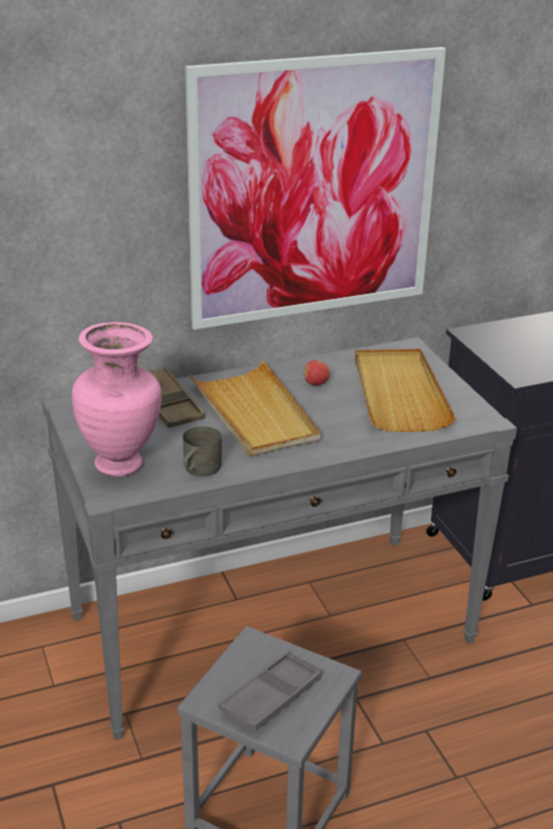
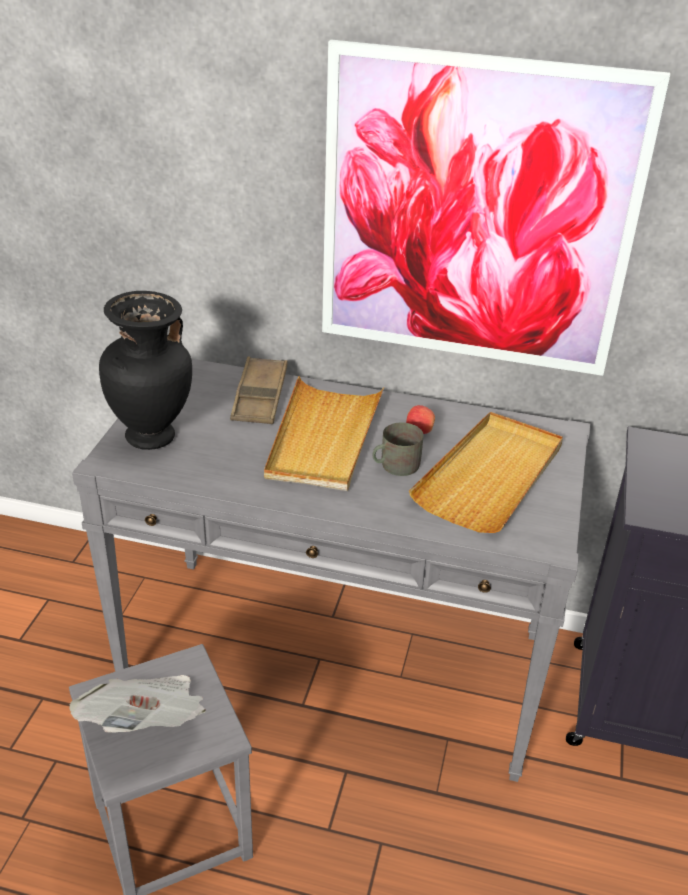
camera: 35 degrees right, 5 degrees up
pink vase [72,322,161,476] -> black vase [99,291,192,450]
grey mug [183,426,222,477] -> grey mug moved to [372,423,424,476]
grey tray [218,652,322,731] -> newspaper [69,675,206,733]

